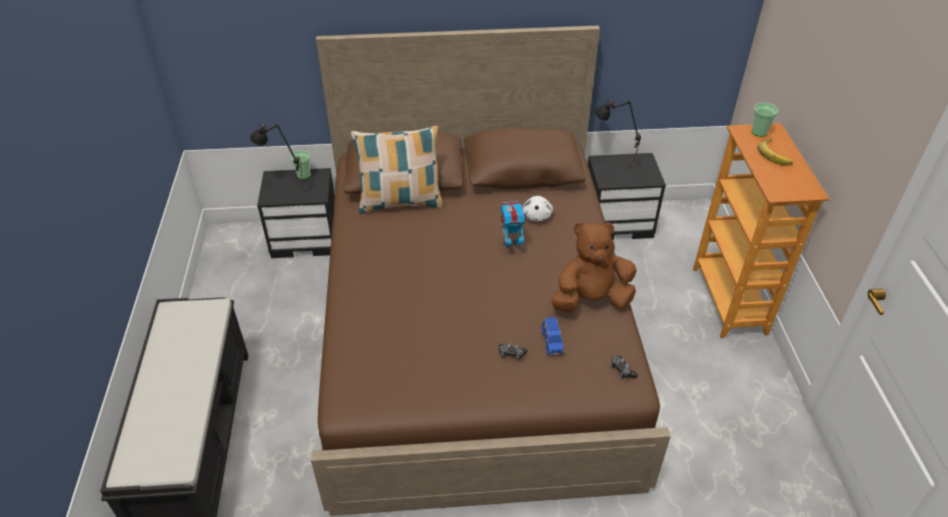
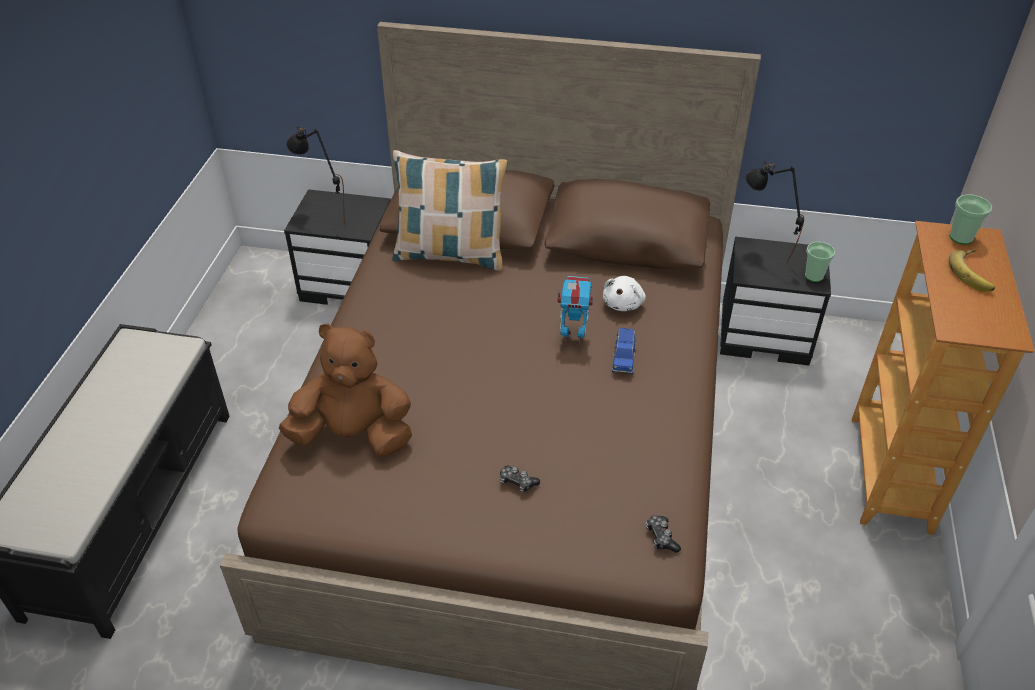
camera: 15 degrees right, 0 degrees up
cup [291,151,310,179] -> cup moved to [805,242,835,282]
blue toy car [542,317,564,355] -> blue toy car moved to [612,328,636,374]
brown plush toy [551,222,637,312] -> brown plush toy moved to [279,323,412,457]

